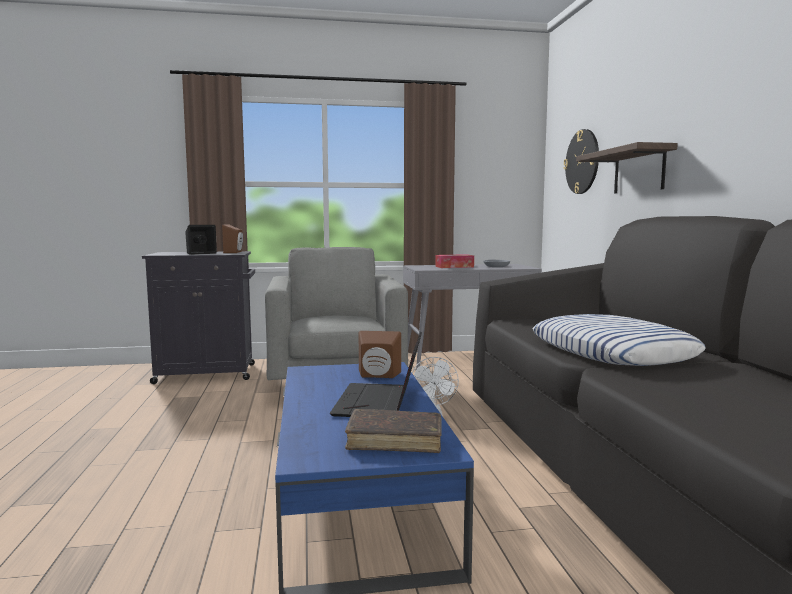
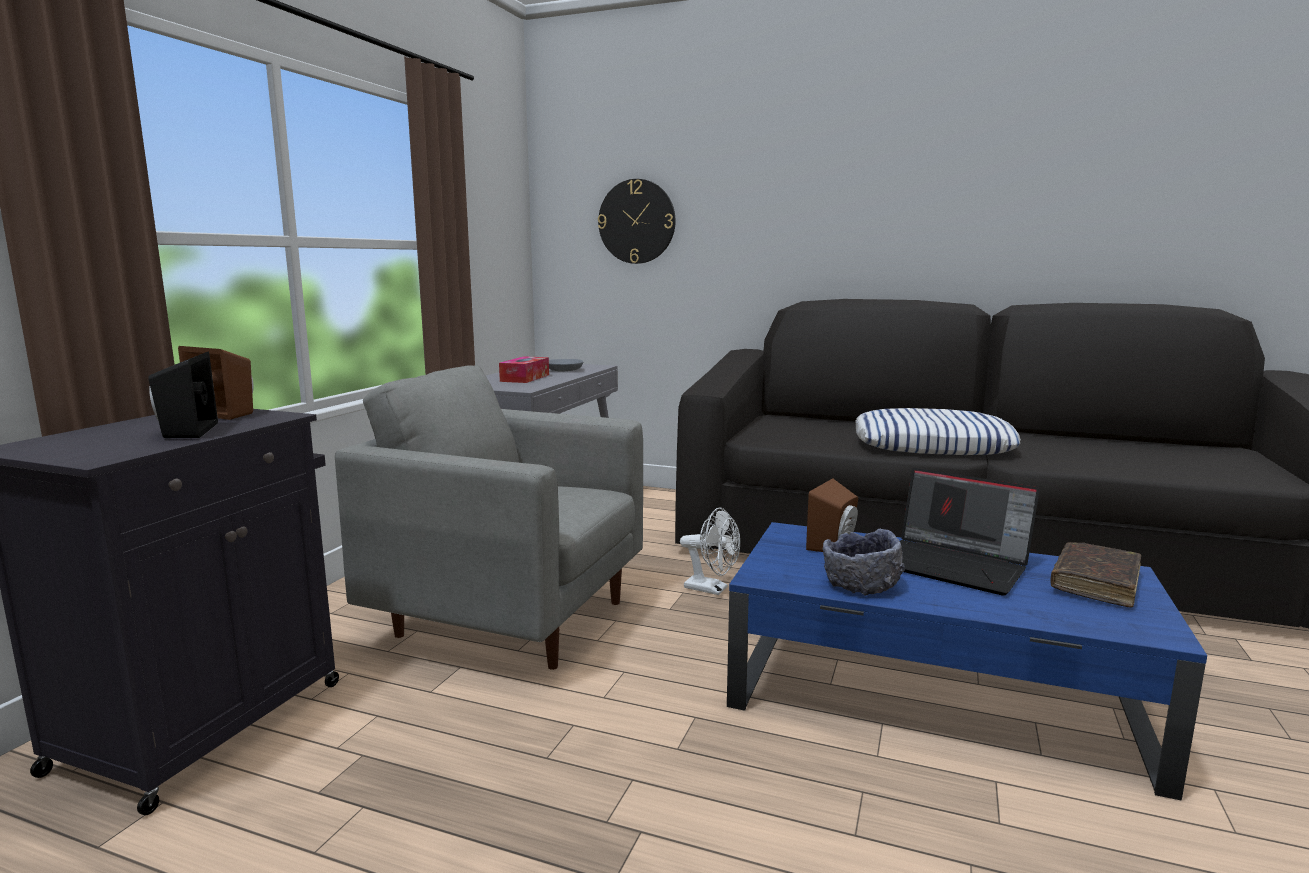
camera: 60 degrees left, 5 degrees up
shelf [576,142,678,193] -> none
none -> grey bowl [823,529,905,596]

